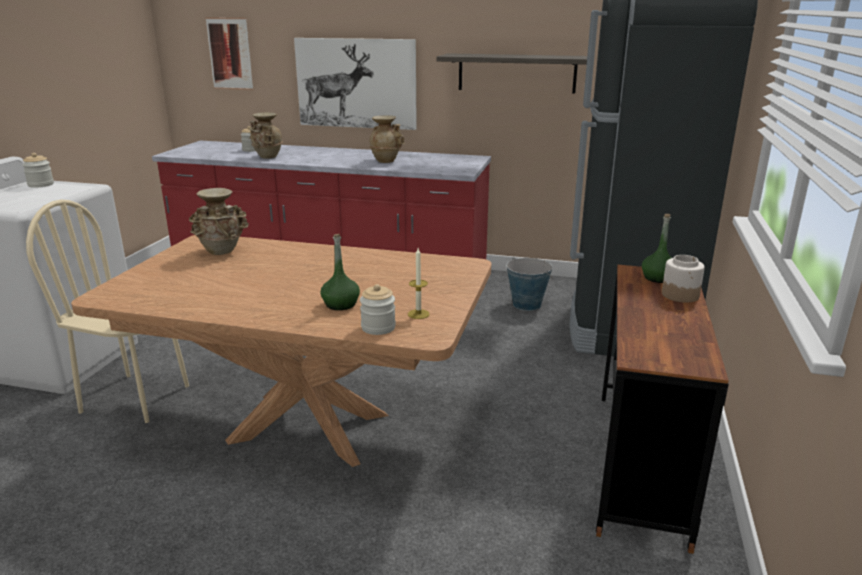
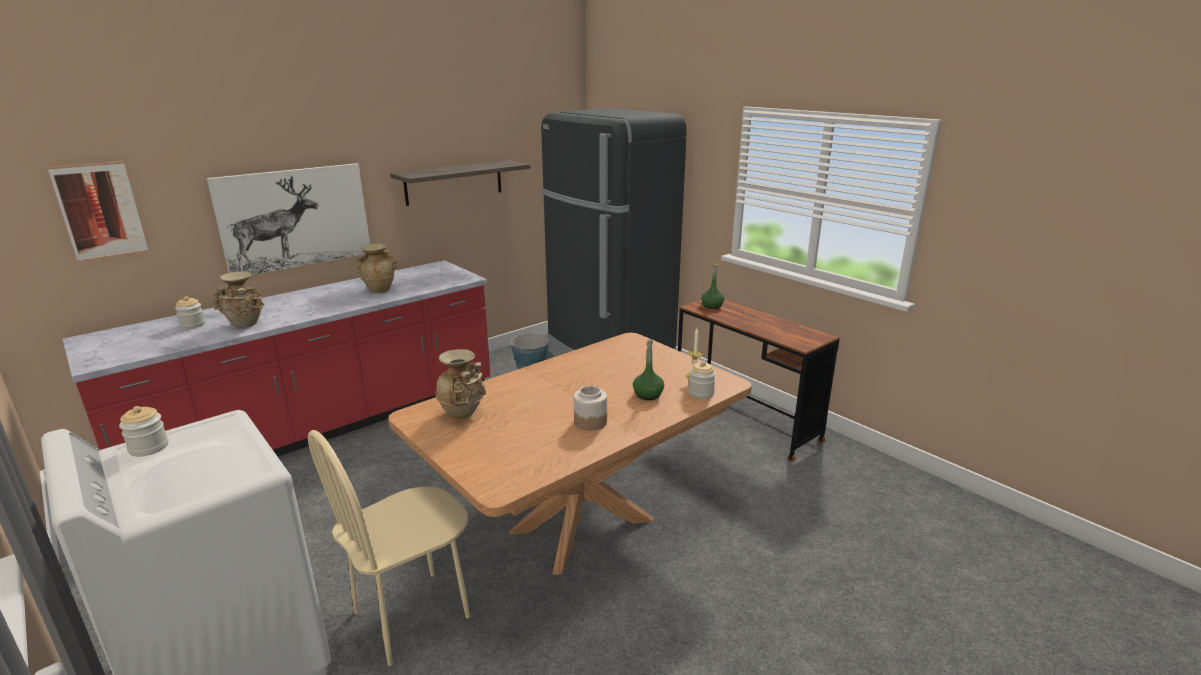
camera: 55 degrees left, 0 degrees up
jar [662,255,705,303] -> jar moved to [574,386,607,431]

